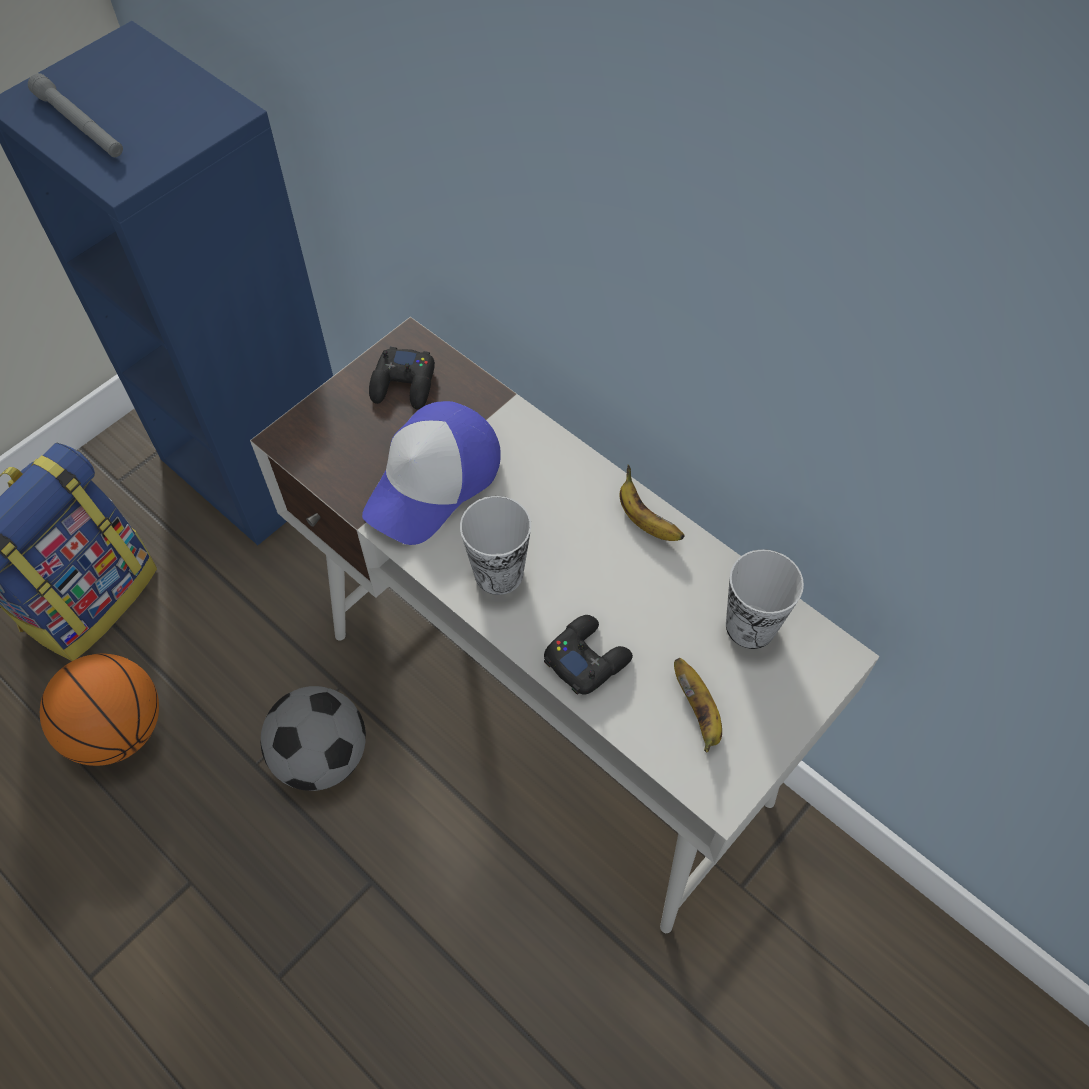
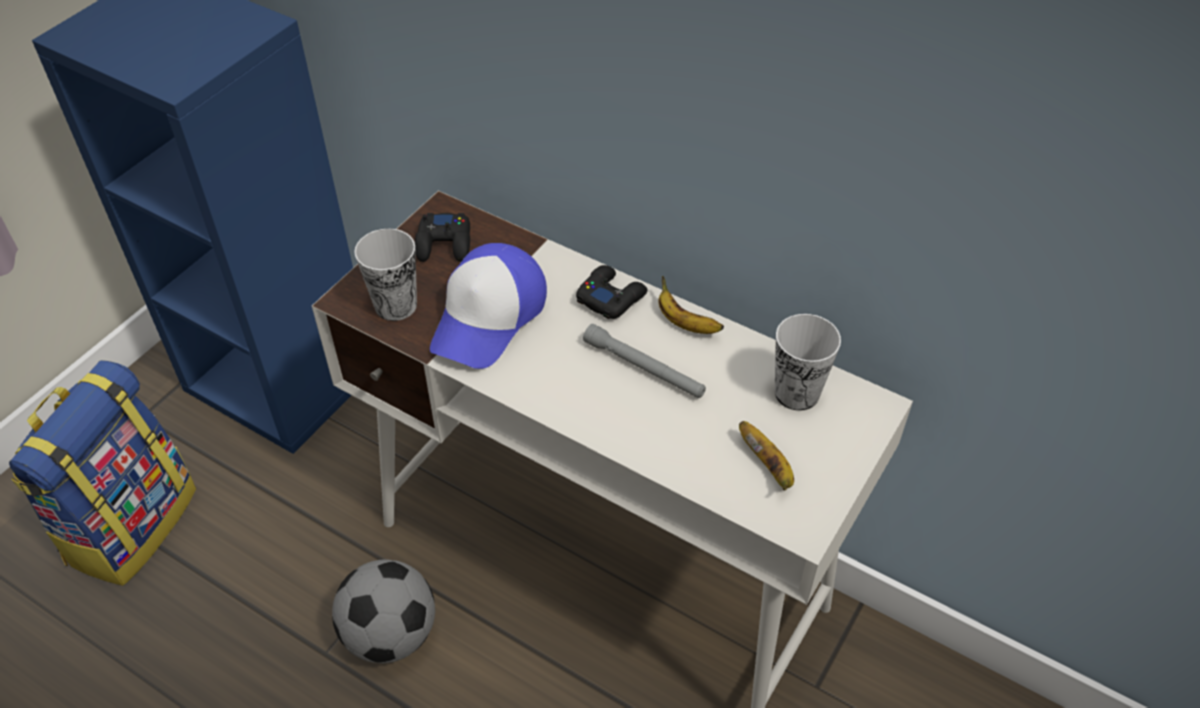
camera: 10 degrees left, 10 degrees down
grey flashlight [28,73,123,157] -> grey flashlight moved to [583,324,706,398]
basketball [40,654,159,766] -> none
cup [460,496,531,595] -> cup moved to [354,228,417,321]
black game controller [544,615,633,695] -> black game controller moved to [576,265,647,319]

